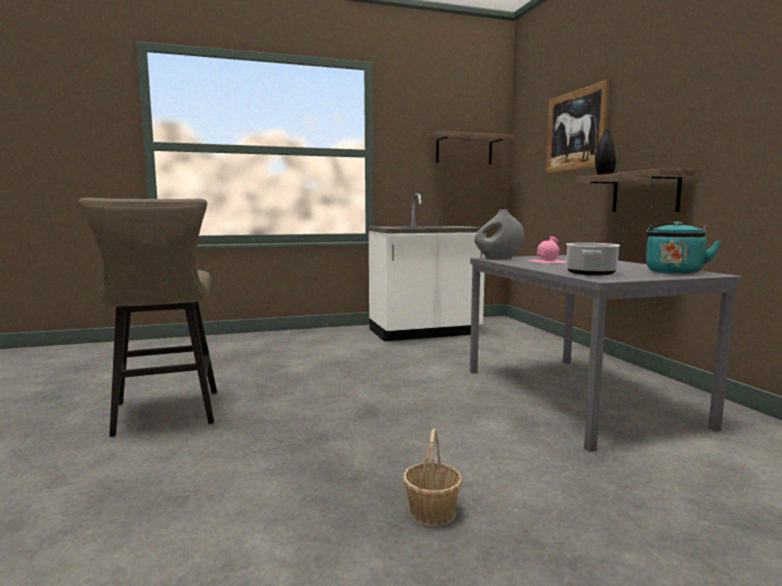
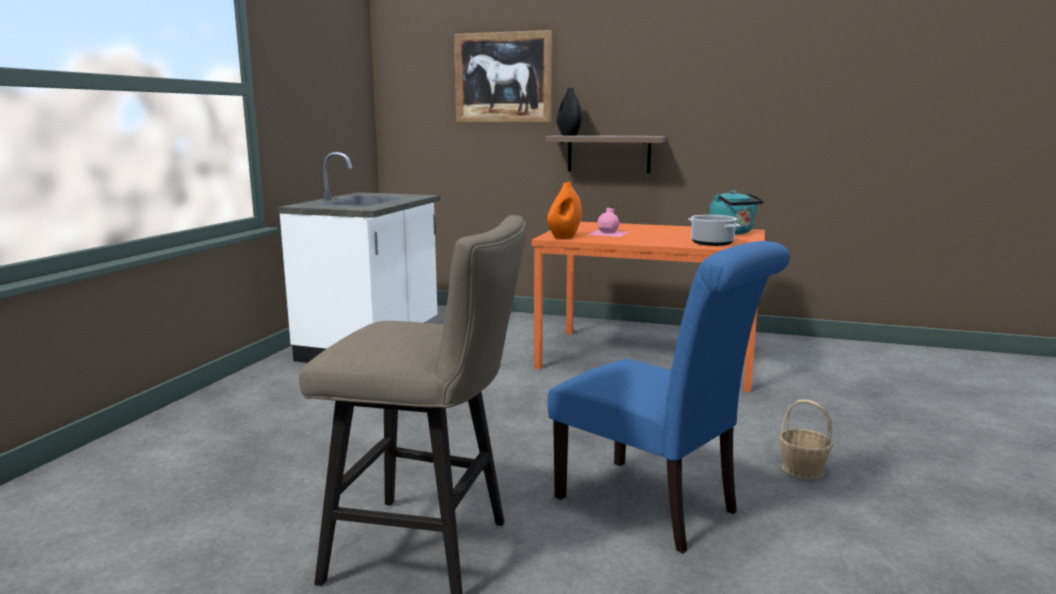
camera: 55 degrees left, 5 degrees up
shelf [427,131,515,164] -> none
grey dining table [470,255,741,452] -> orange dining table [532,222,765,392]
grey vase [474,209,524,260] -> orange vase [547,182,582,239]
none -> blue chair [548,241,790,553]

